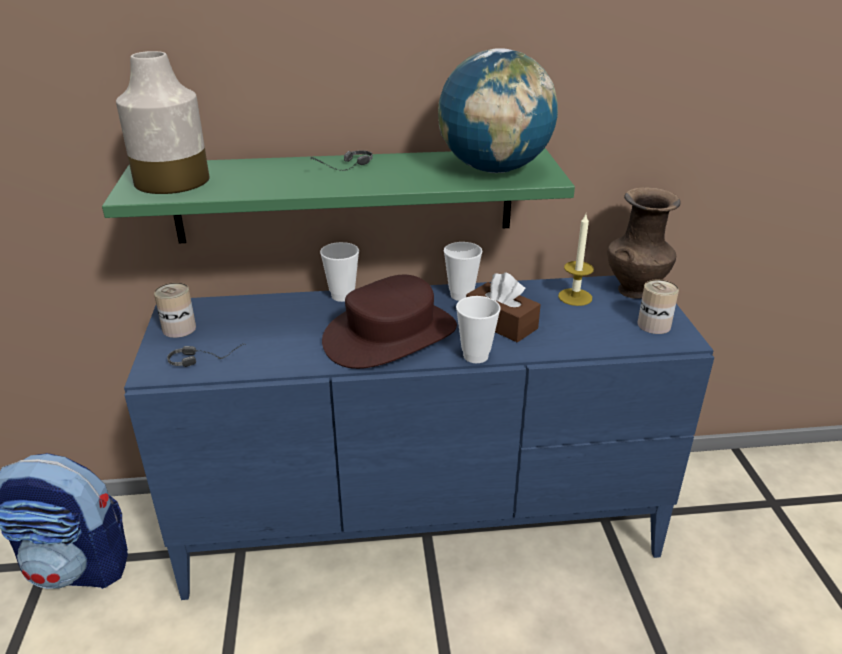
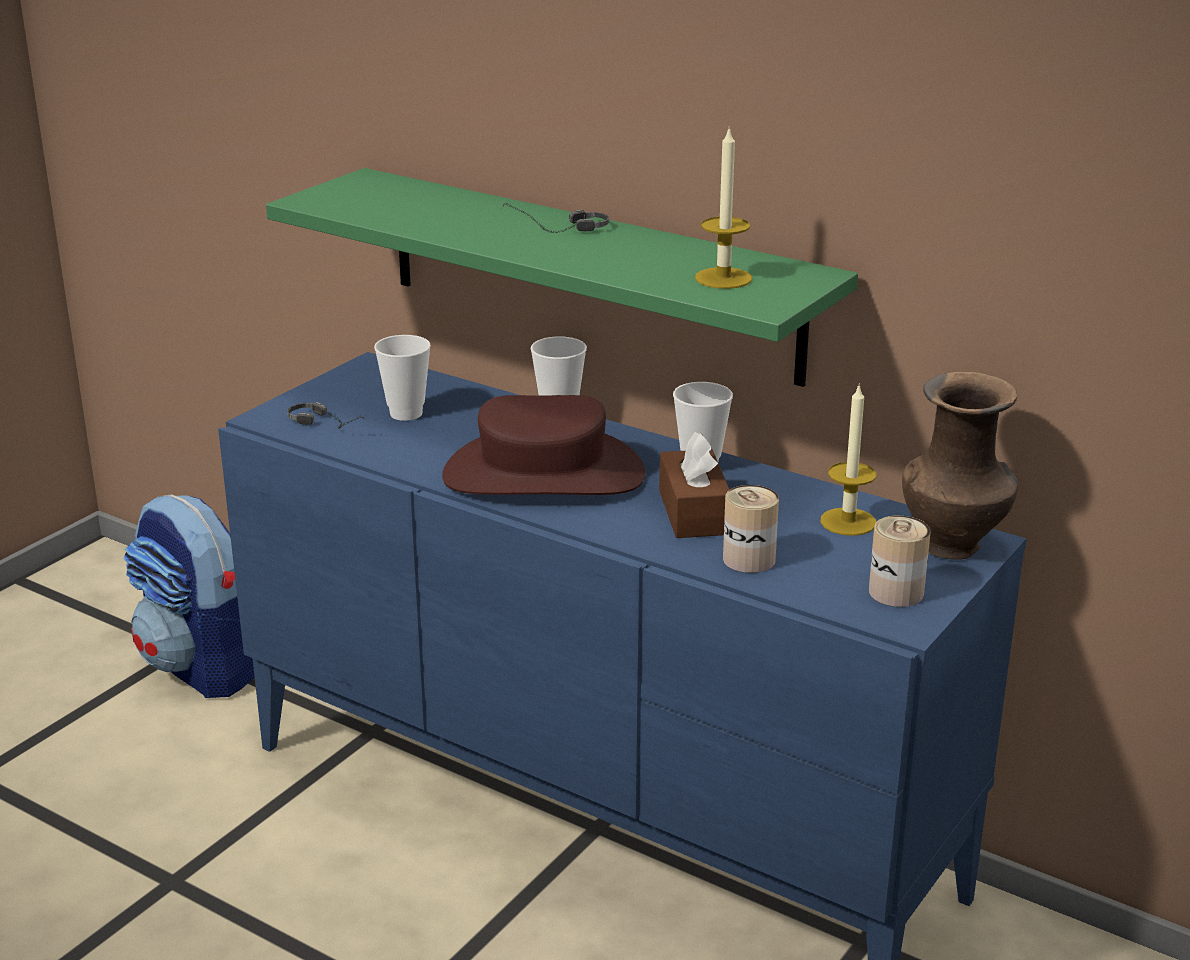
camera: 40 degrees right, 5 degrees down
beige vase [116,51,209,194] -> none
can [154,283,196,338] -> can moved to [723,485,779,573]
globe [438,48,558,173] -> candle [695,126,752,289]
cup [456,296,501,363] -> cup moved to [374,335,431,421]

